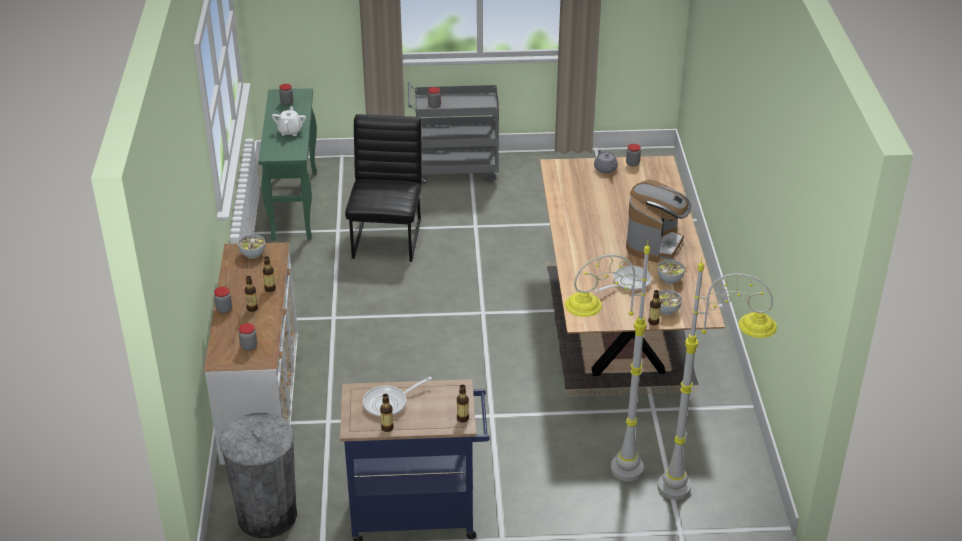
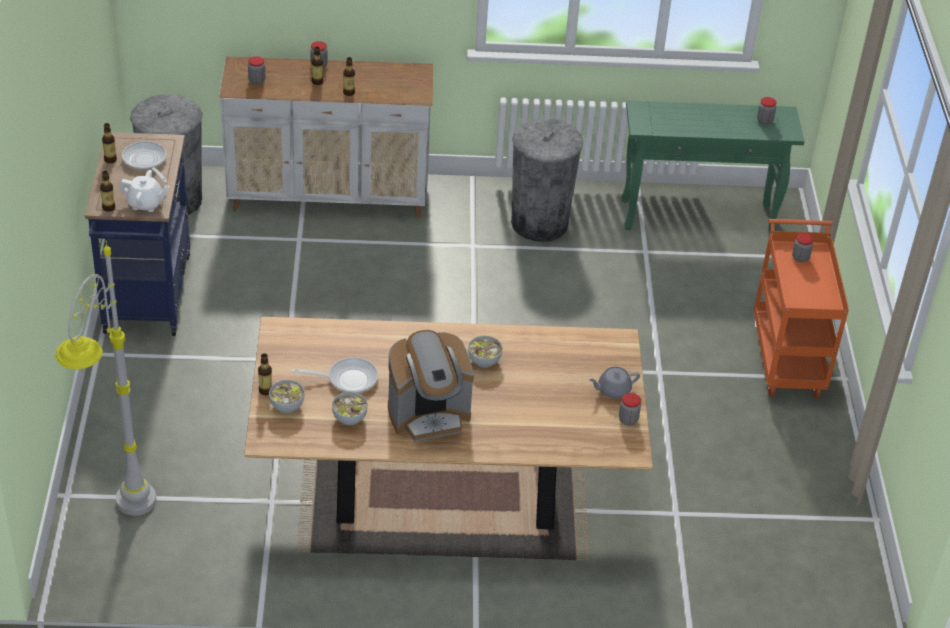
camera: 90 degrees right, 5 degrees up
bowl [238,234,265,259] -> bowl moved to [468,336,503,368]
white teapot [272,106,306,136] -> white teapot moved to [119,170,169,212]
black chair [345,114,422,262] -> none
grey cart [408,82,499,184] -> orange cart [753,219,849,398]
grey floor lamp [565,241,650,481] -> none
frying pan [594,265,652,293] -> frying pan turned 60 degrees counterclockwise [292,357,378,393]
coffee machine [626,180,691,263] -> coffee machine turned 45 degrees counterclockwise [388,330,474,442]
none -> grey trash can [511,118,584,242]

